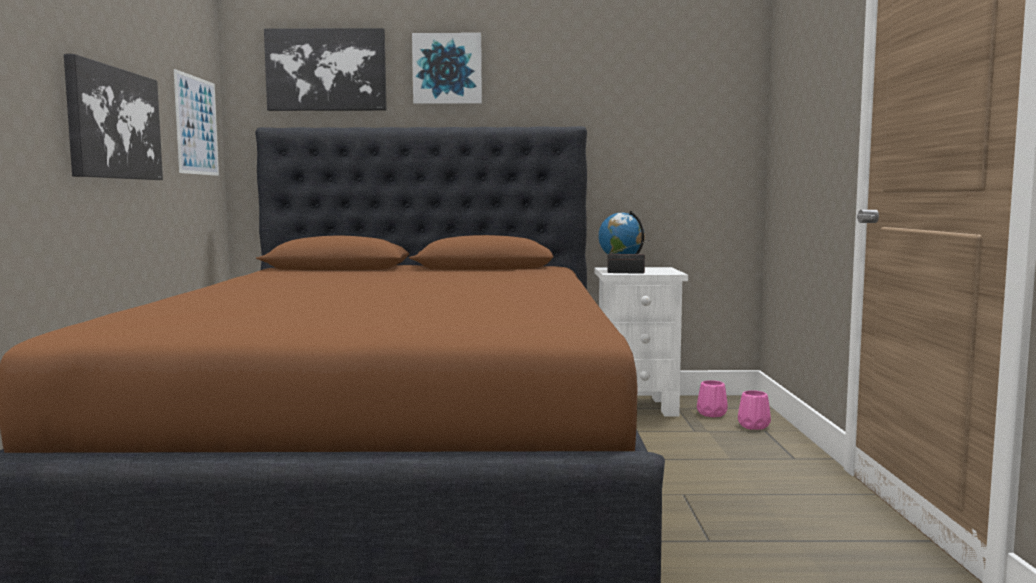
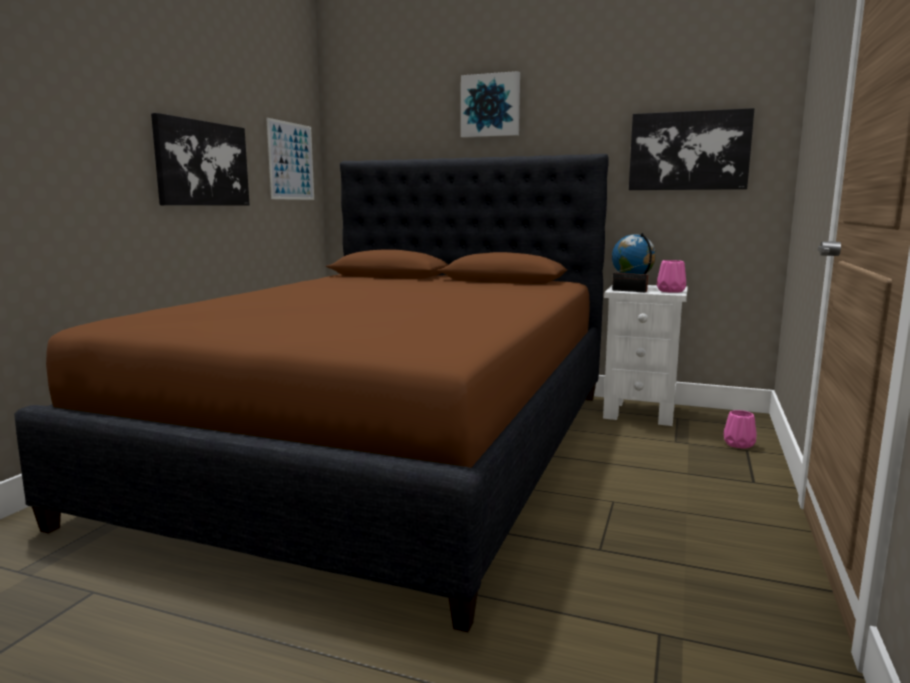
camera: 20 degrees right, 5 degrees up
picture [264,28,387,111] -> picture moved to [629,108,754,190]
pink vase [697,380,728,417] -> pink vase moved to [657,260,686,293]

